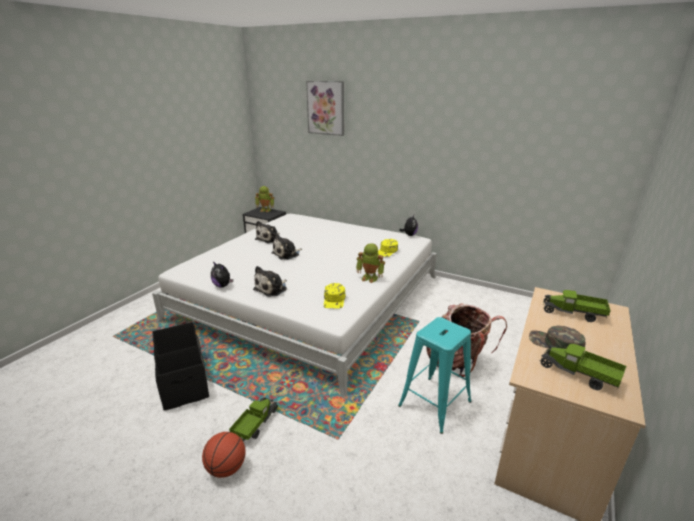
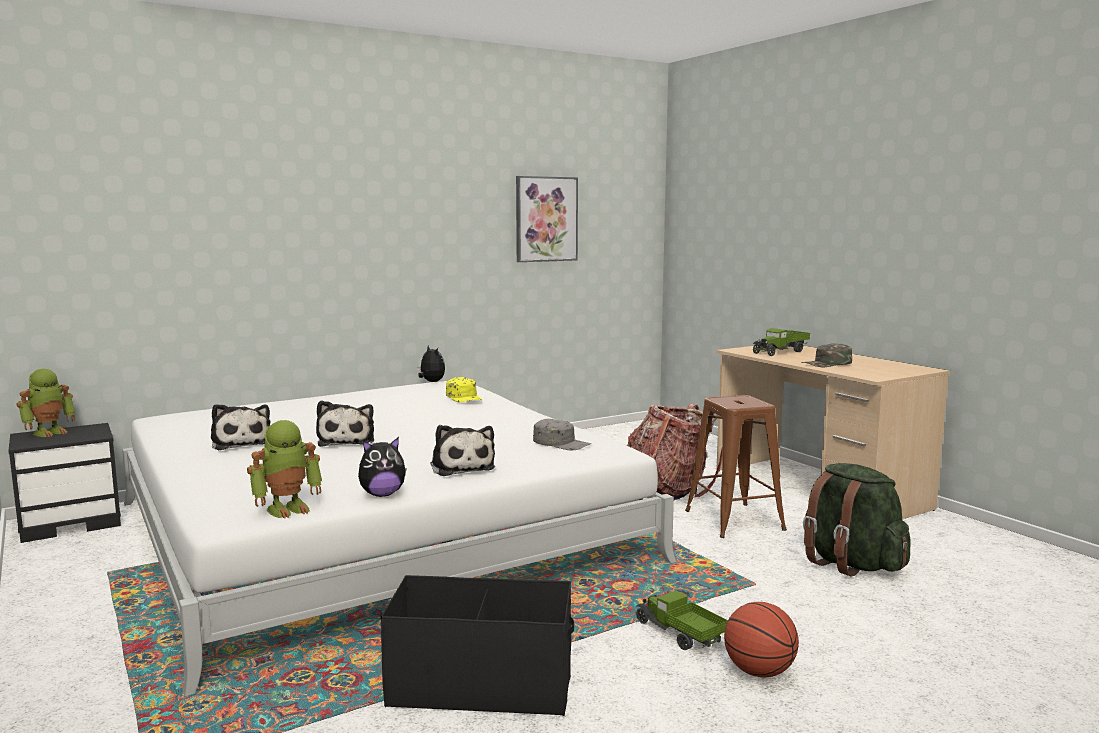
camera: 60 degrees left, 15 degrees down
picture [306,81,344,136] -> picture moved to [516,176,578,262]
yellow cap [324,283,346,309] -> grey cap [533,419,591,451]
toy robot [356,243,385,283] -> toy robot moved to [247,420,322,519]
turquoise stool [398,317,472,434] -> brown stool [685,395,787,538]
toy truck [539,344,626,390] -> none
none -> green backpack [803,463,911,576]

